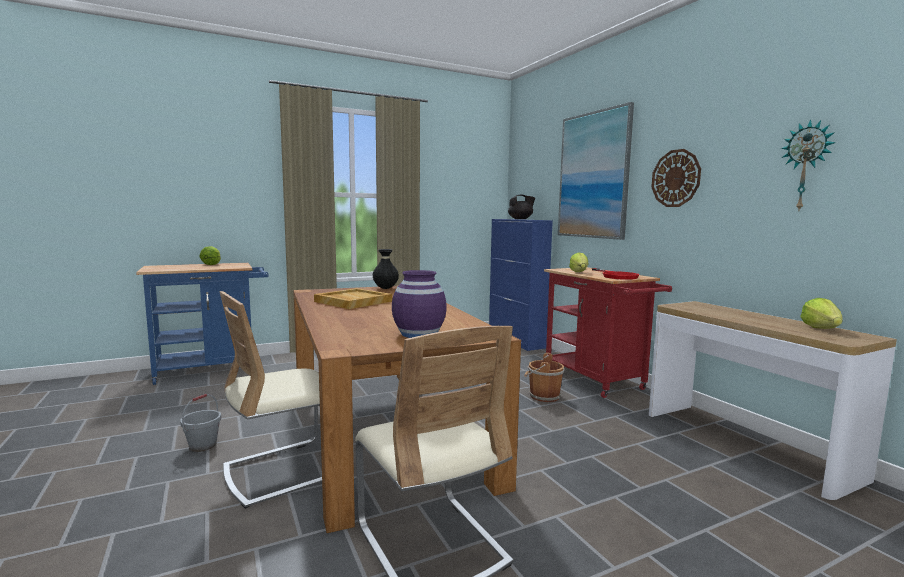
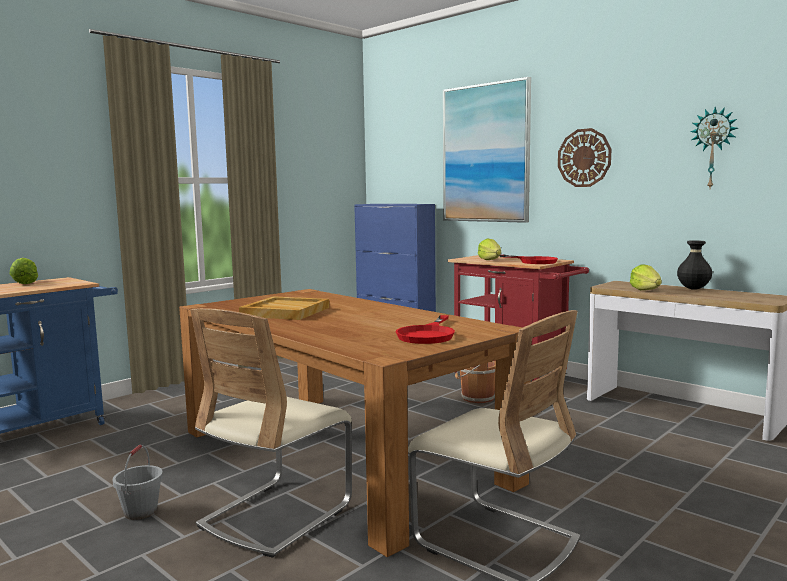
camera: 20 degrees left, 0 degrees up
black vase [373,249,399,289] -> black vase moved to [677,240,712,290]
purple vase [392,270,447,338] -> red frying pan [395,315,455,344]
black teapot [508,195,535,219] -> none
lettuce [800,298,843,329] -> lettuce moved to [630,264,662,290]

